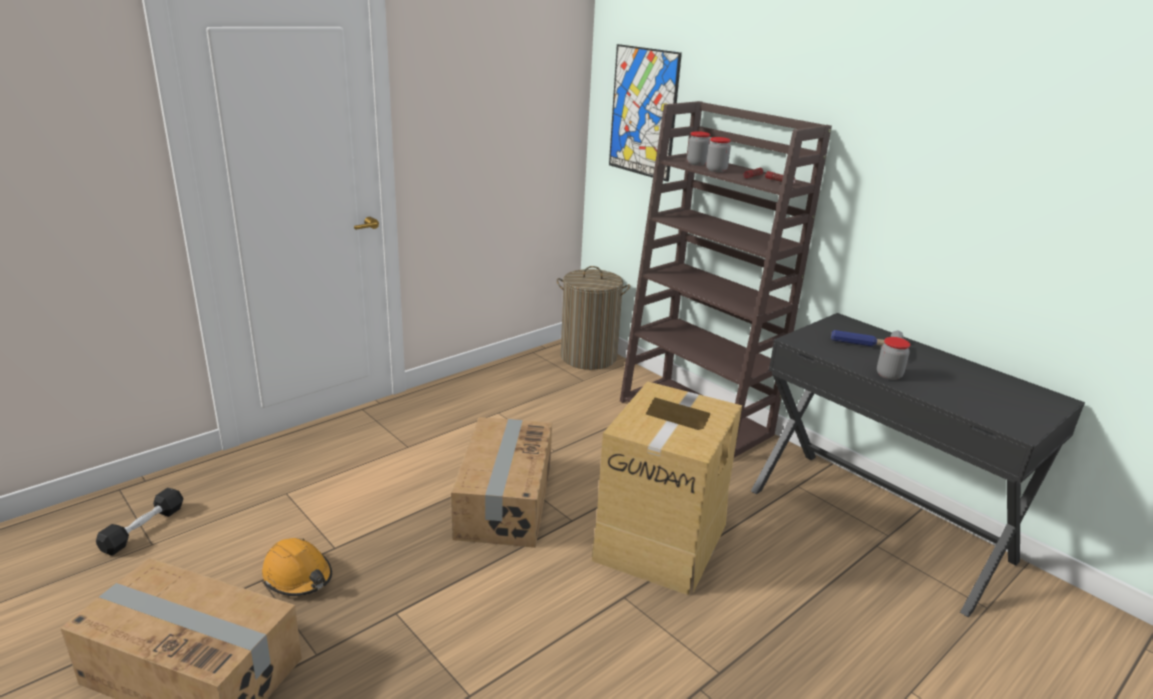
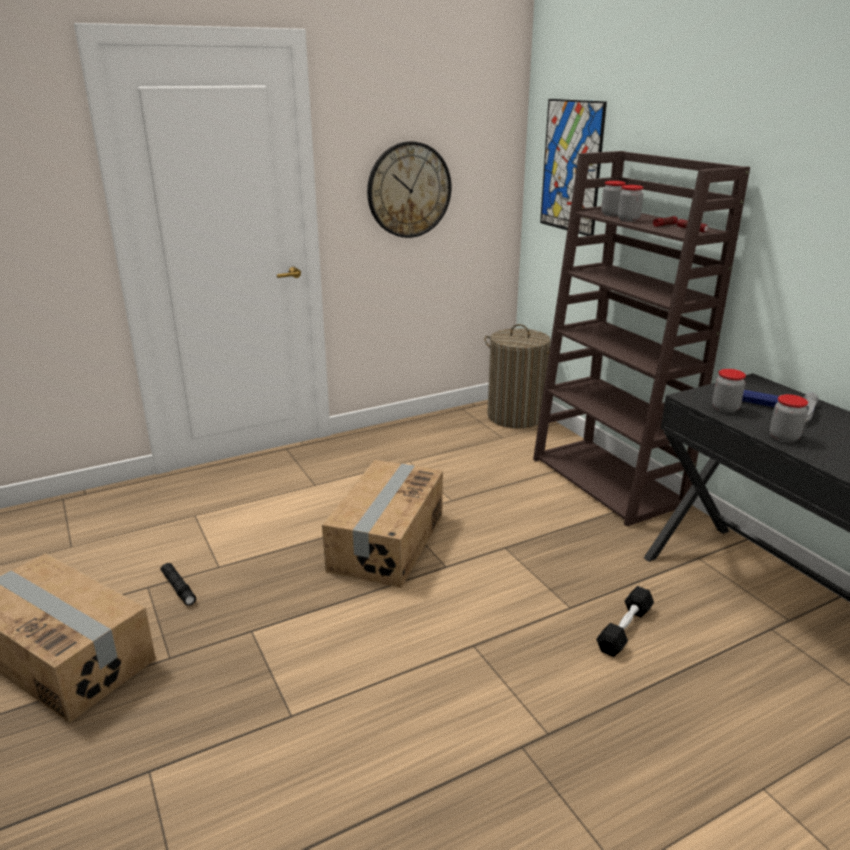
camera: 15 degrees right, 0 degrees up
black dumbbell [96,488,183,556] -> black dumbbell moved to [596,586,654,657]
orange hard hat [262,538,332,596] -> black flashlight [160,563,196,606]
cardboard box [592,381,742,595] -> none
none -> wall clock [367,141,451,238]
none -> jar [712,369,746,413]

